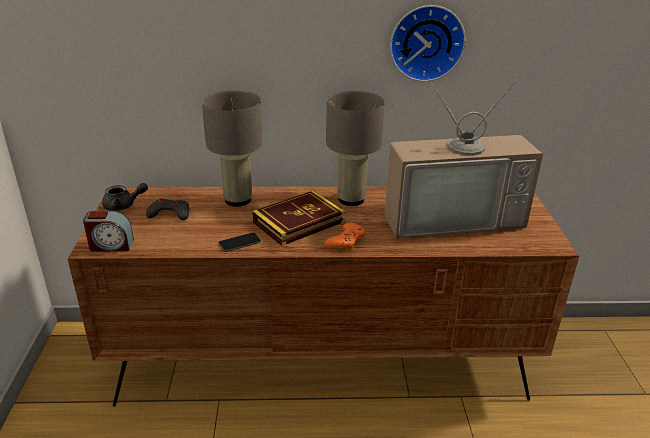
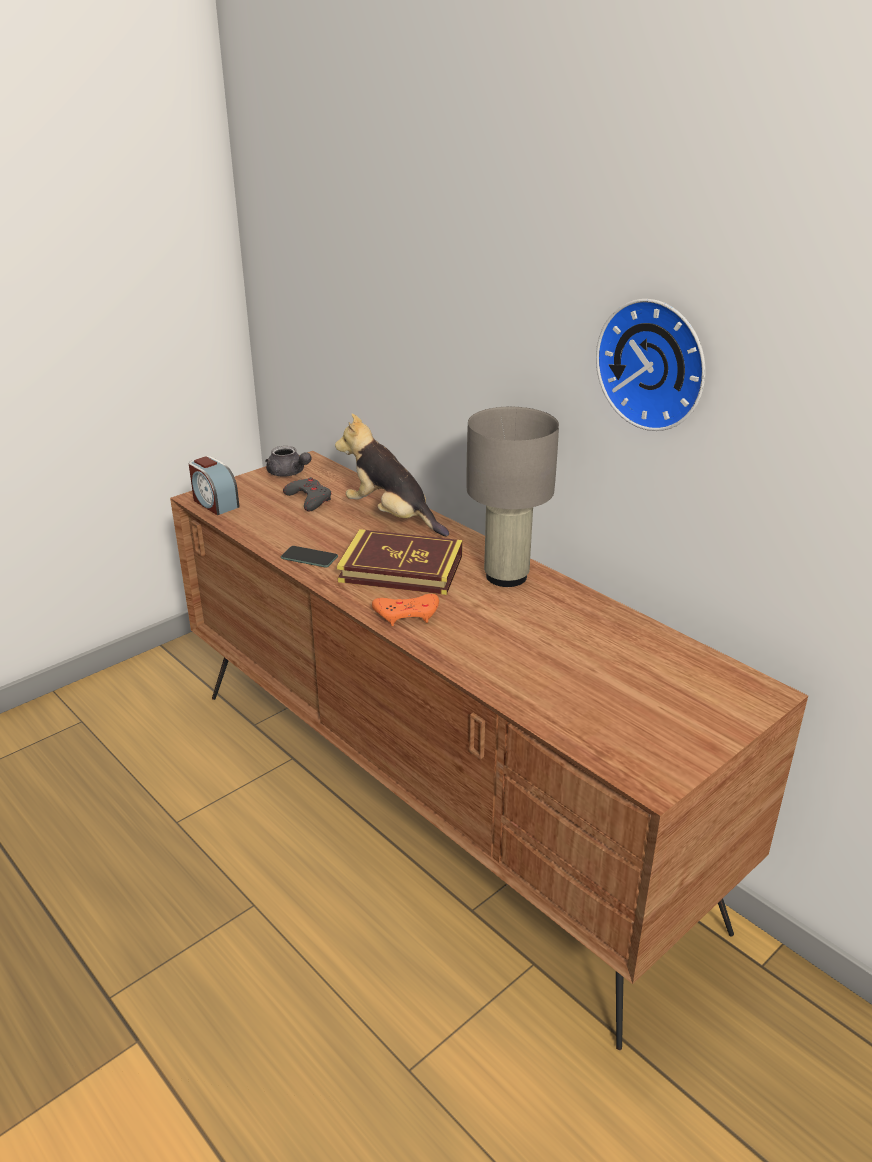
camera: 50 degrees right, 0 degrees up
grey table lamp [202,91,262,207] -> plush toy [335,414,449,537]
television [384,75,543,239] -> none

